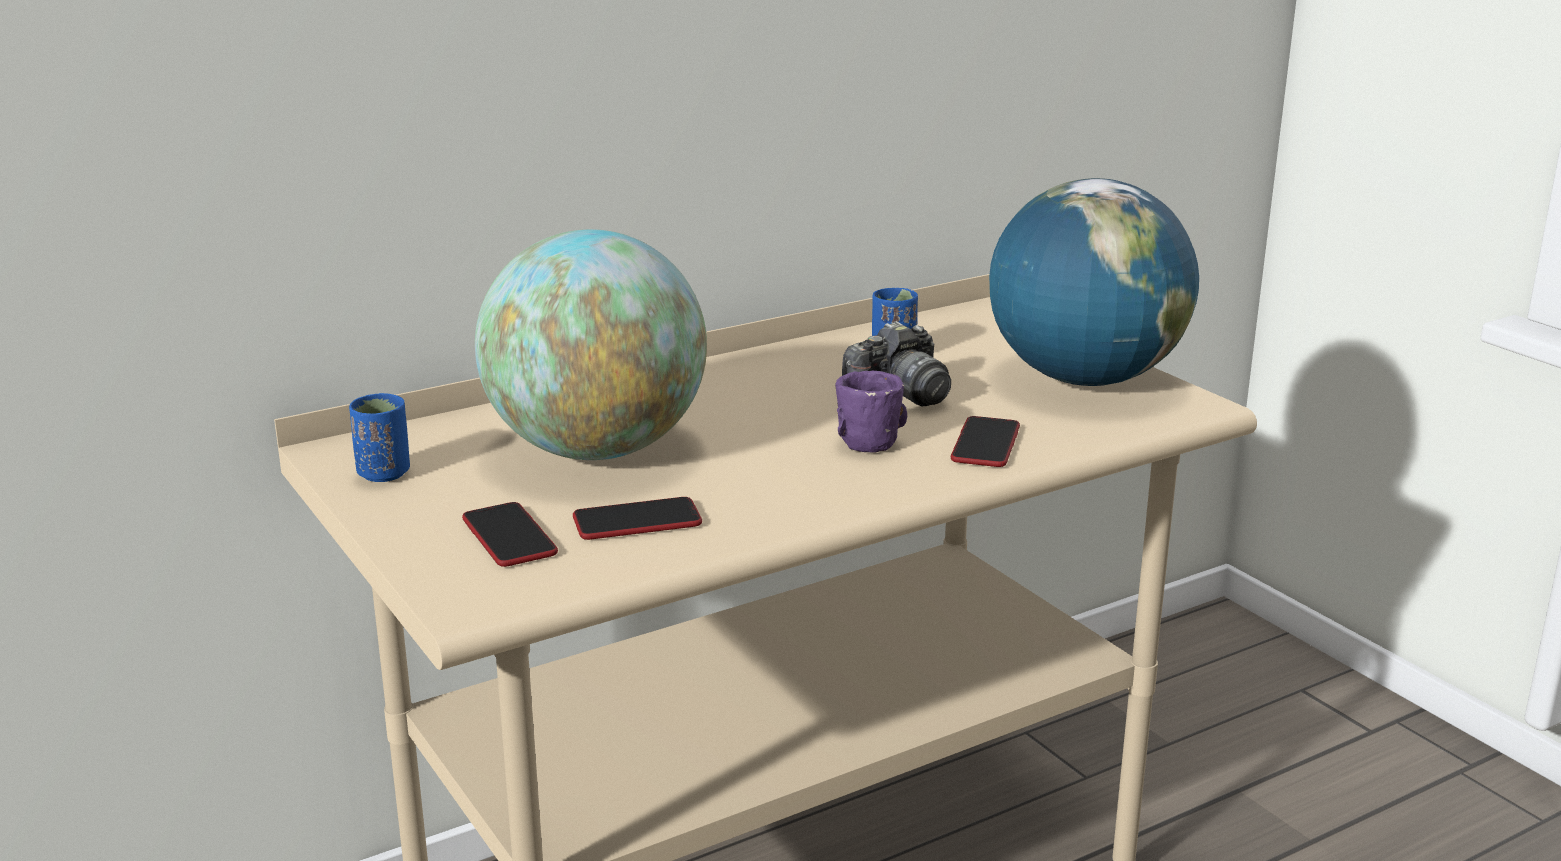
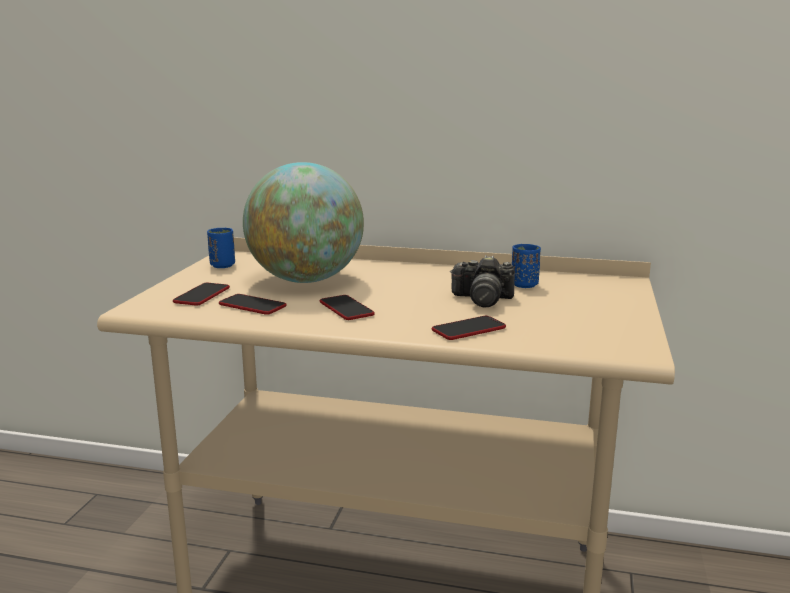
camera: 45 degrees right, 5 degrees down
purple mug [835,371,907,453] -> none
globe [989,178,1199,386] -> none
none -> phone [320,295,375,320]

